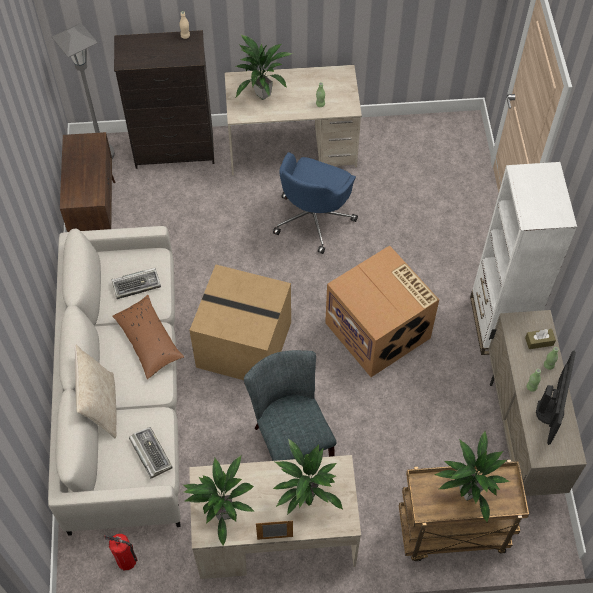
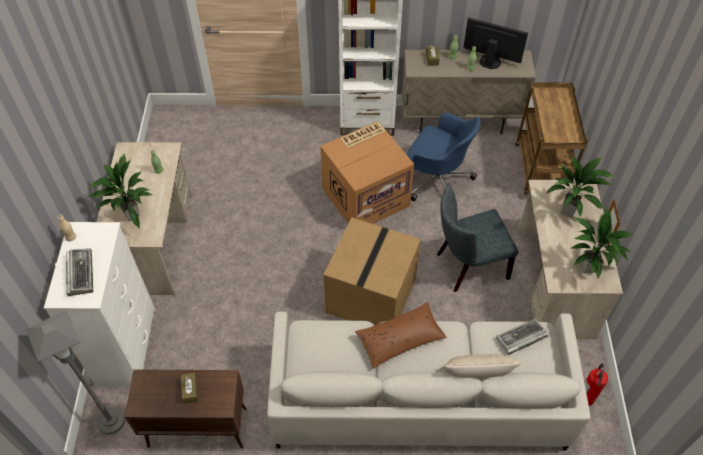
camera: 85 degrees left, 5 degrees down
keyboard [111,268,161,299] -> keyboard moved to [66,248,93,296]
black dresser [114,30,214,169] -> white dresser [44,222,156,387]
blue office chair [273,152,358,254] -> blue office chair moved to [407,113,481,201]
potted plant [434,431,510,522] -> none
none -> brown tissue box [181,373,198,404]

